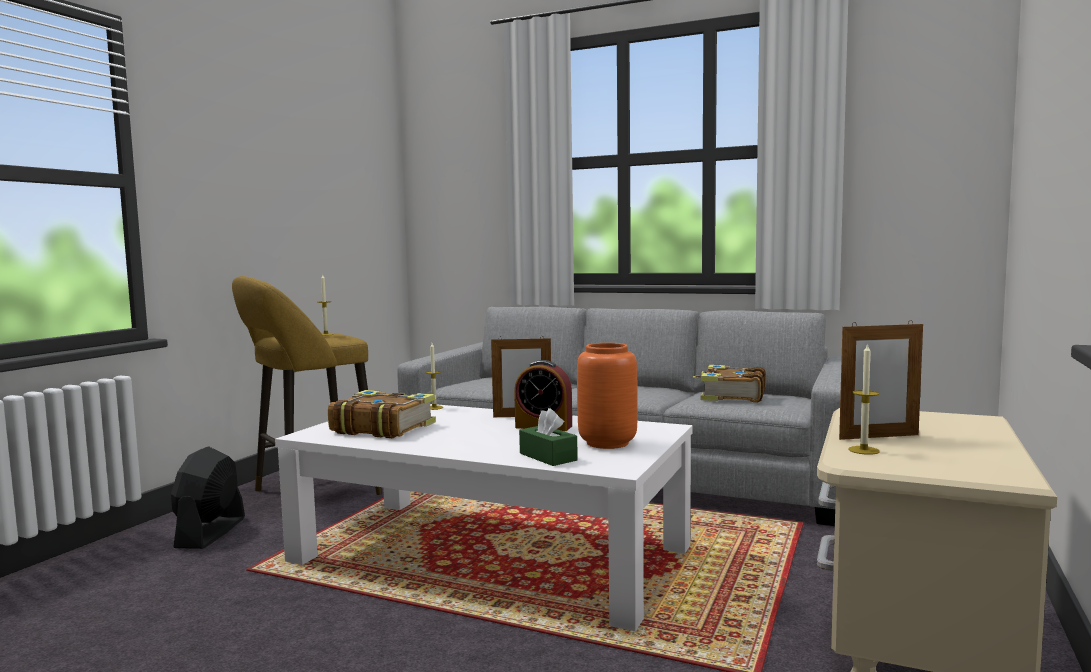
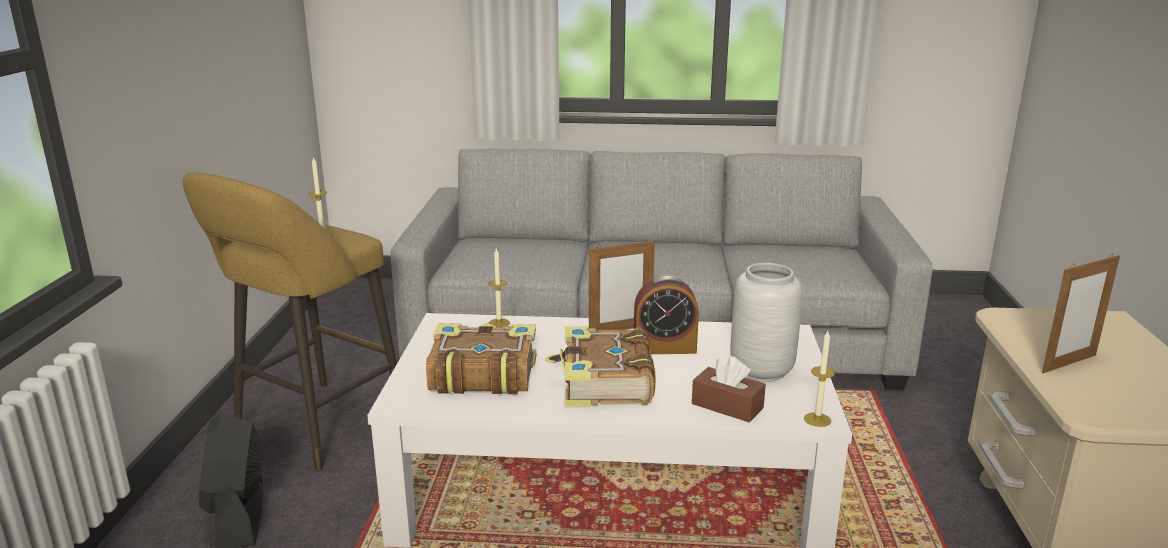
camera: 20 degrees left, 15 degrees up
green tissue box [519,408,578,466] -> brown tissue box [692,356,766,422]
orange vase [577,343,638,449] -> grey vase [730,263,803,382]
book [692,365,766,403] -> book moved to [545,326,656,407]
candle [848,343,880,455] -> candle moved to [804,331,835,427]

